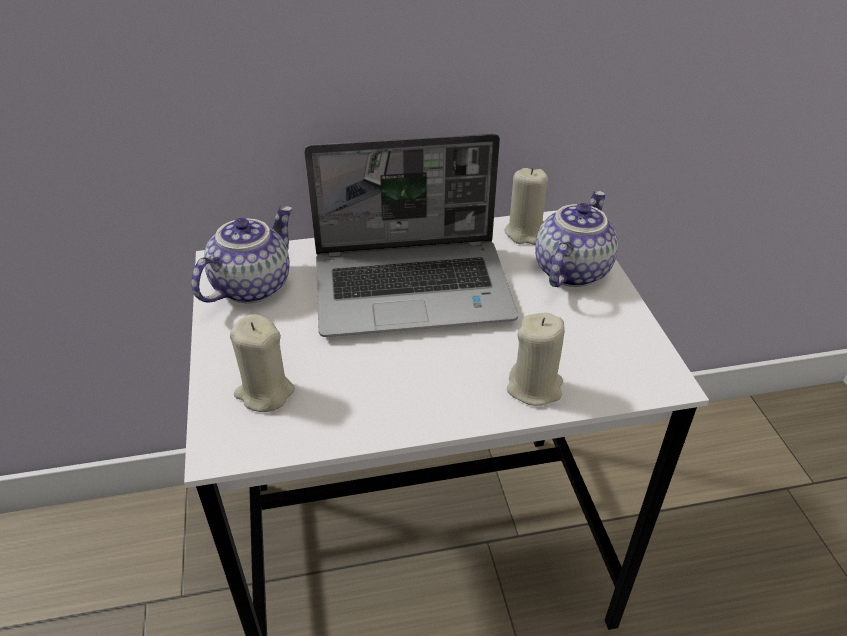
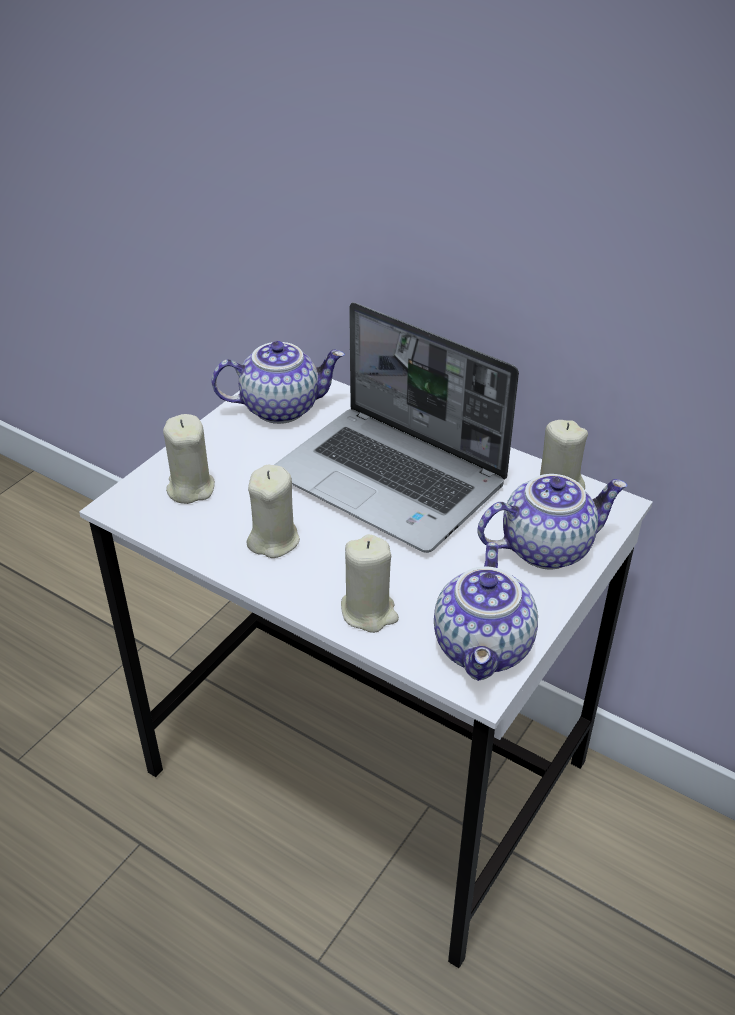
camera: 45 degrees right, 0 degrees up
none -> beige candle [246,465,300,558]
none -> teapot [434,542,538,681]

